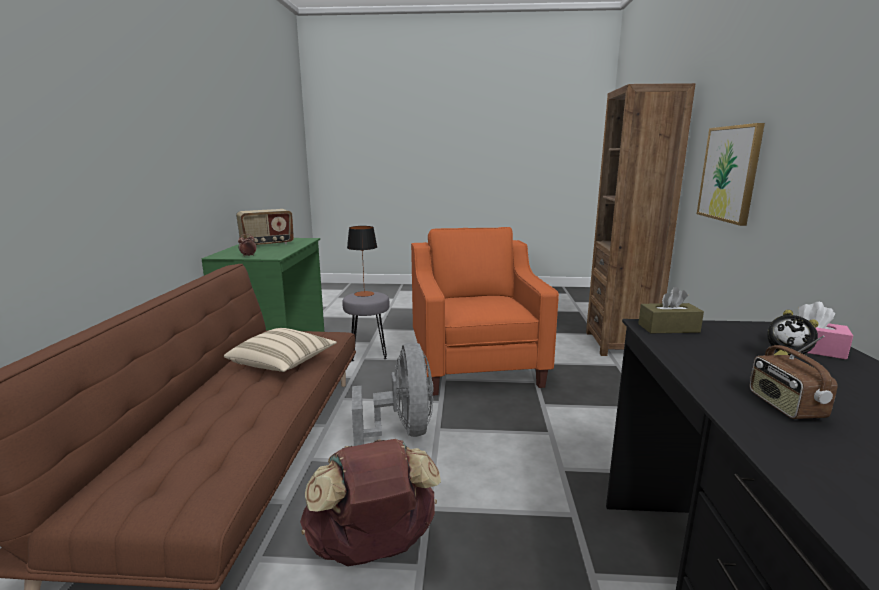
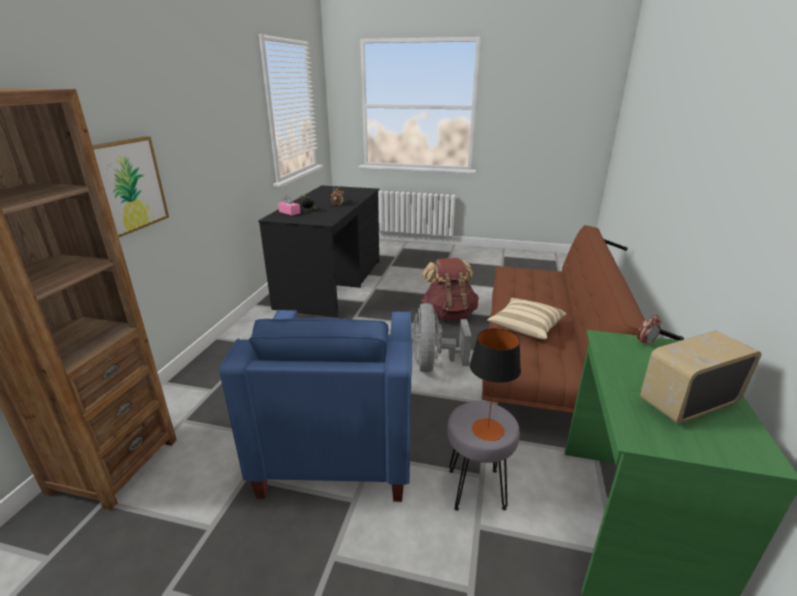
camera: 170 degrees left, 10 degrees up
orange armchair [411,227,559,396] -> blue armchair [220,310,412,502]
brown tissue box [638,287,704,333] -> none

